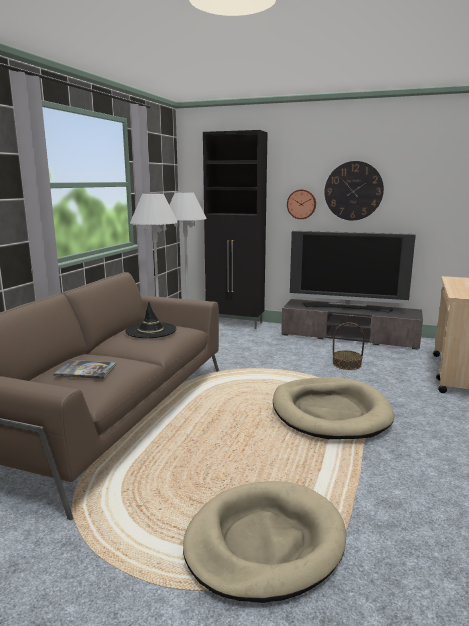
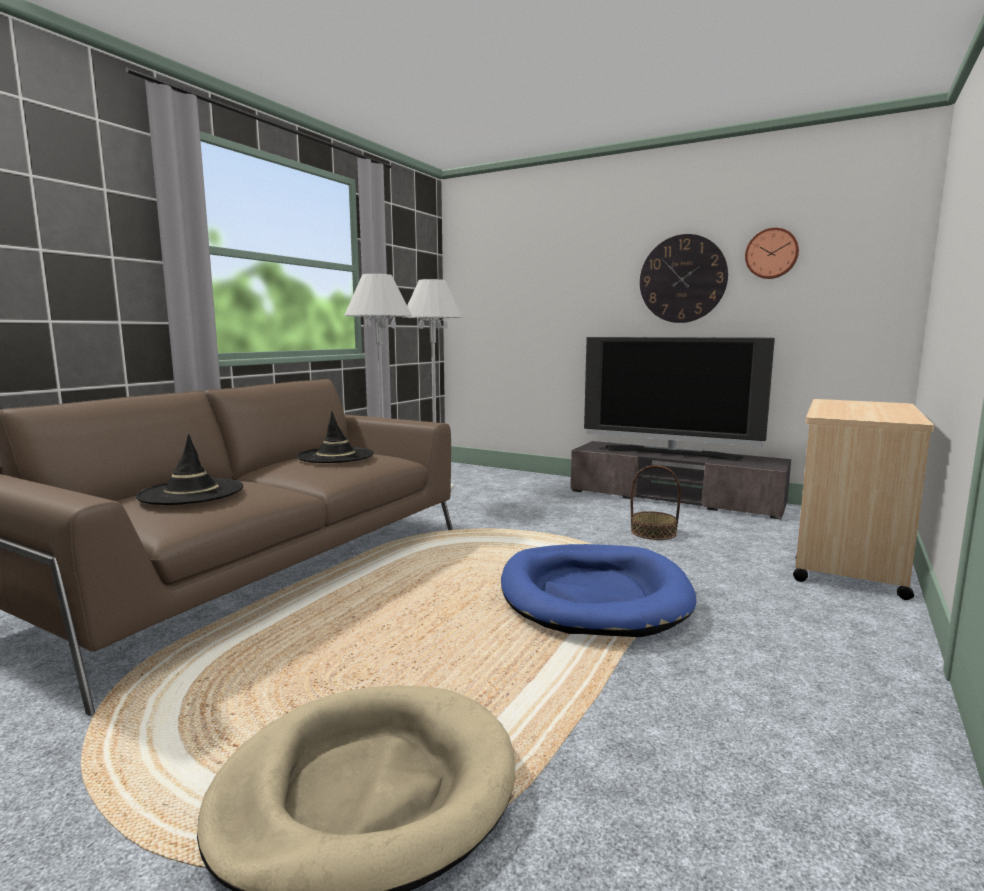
camera: 10 degrees right, 5 degrees down
book [53,360,116,379] -> black hat [136,434,243,505]
black cabinet [203,130,268,329] -> none
beige dog bed [273,378,395,439] -> blue dog bed [501,544,697,637]
wall clock [287,189,316,219] -> wall clock moved to [745,228,799,279]

